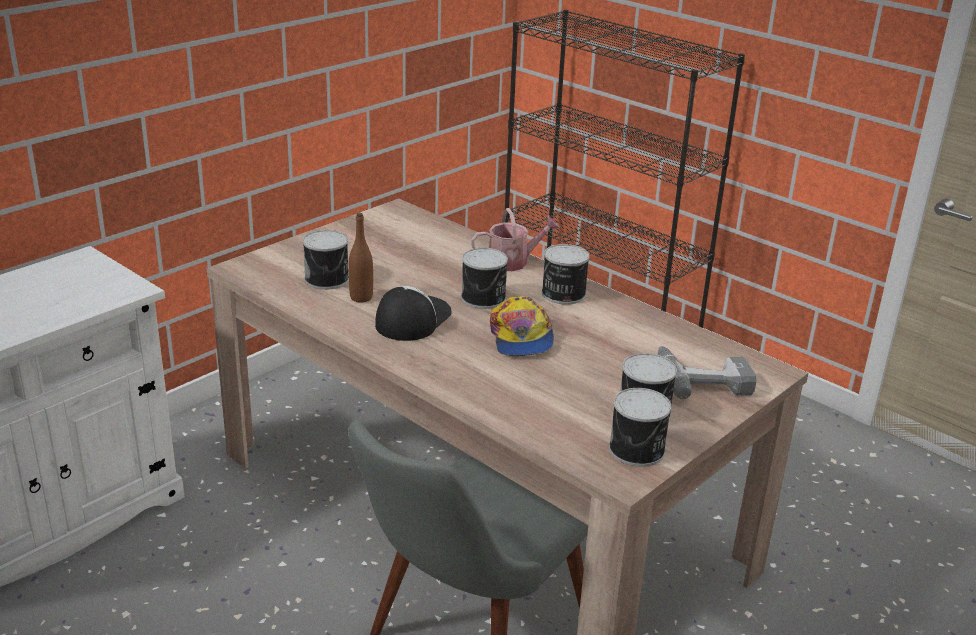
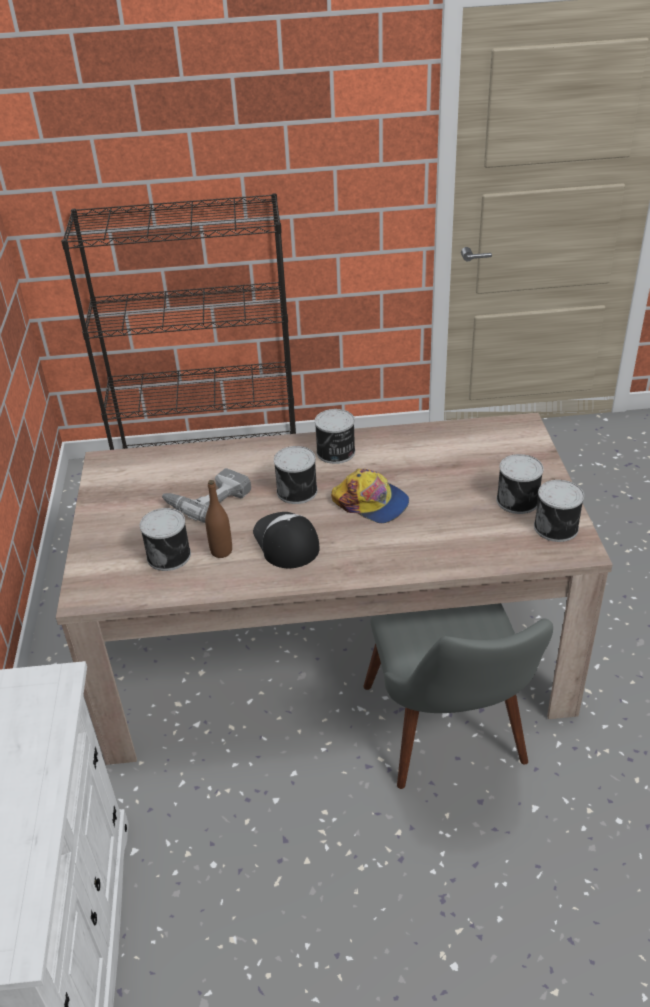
camera: 45 degrees left, 10 degrees up
watering can [471,208,560,271] -> none
power drill [658,346,756,399] -> power drill moved to [162,468,251,523]

